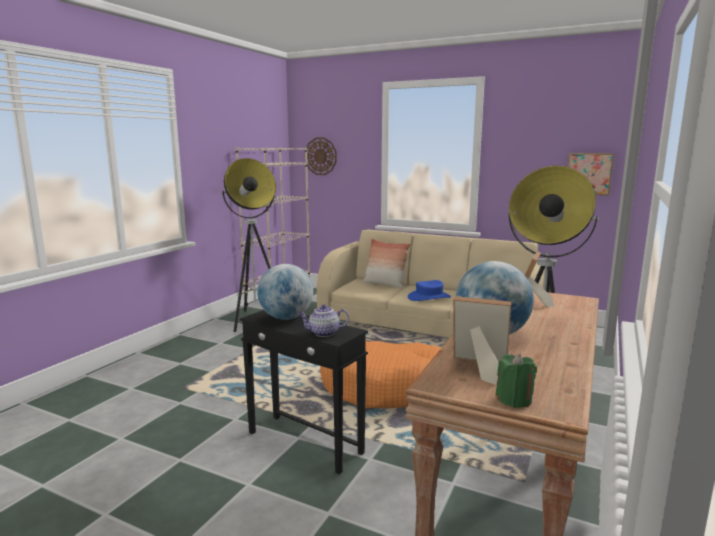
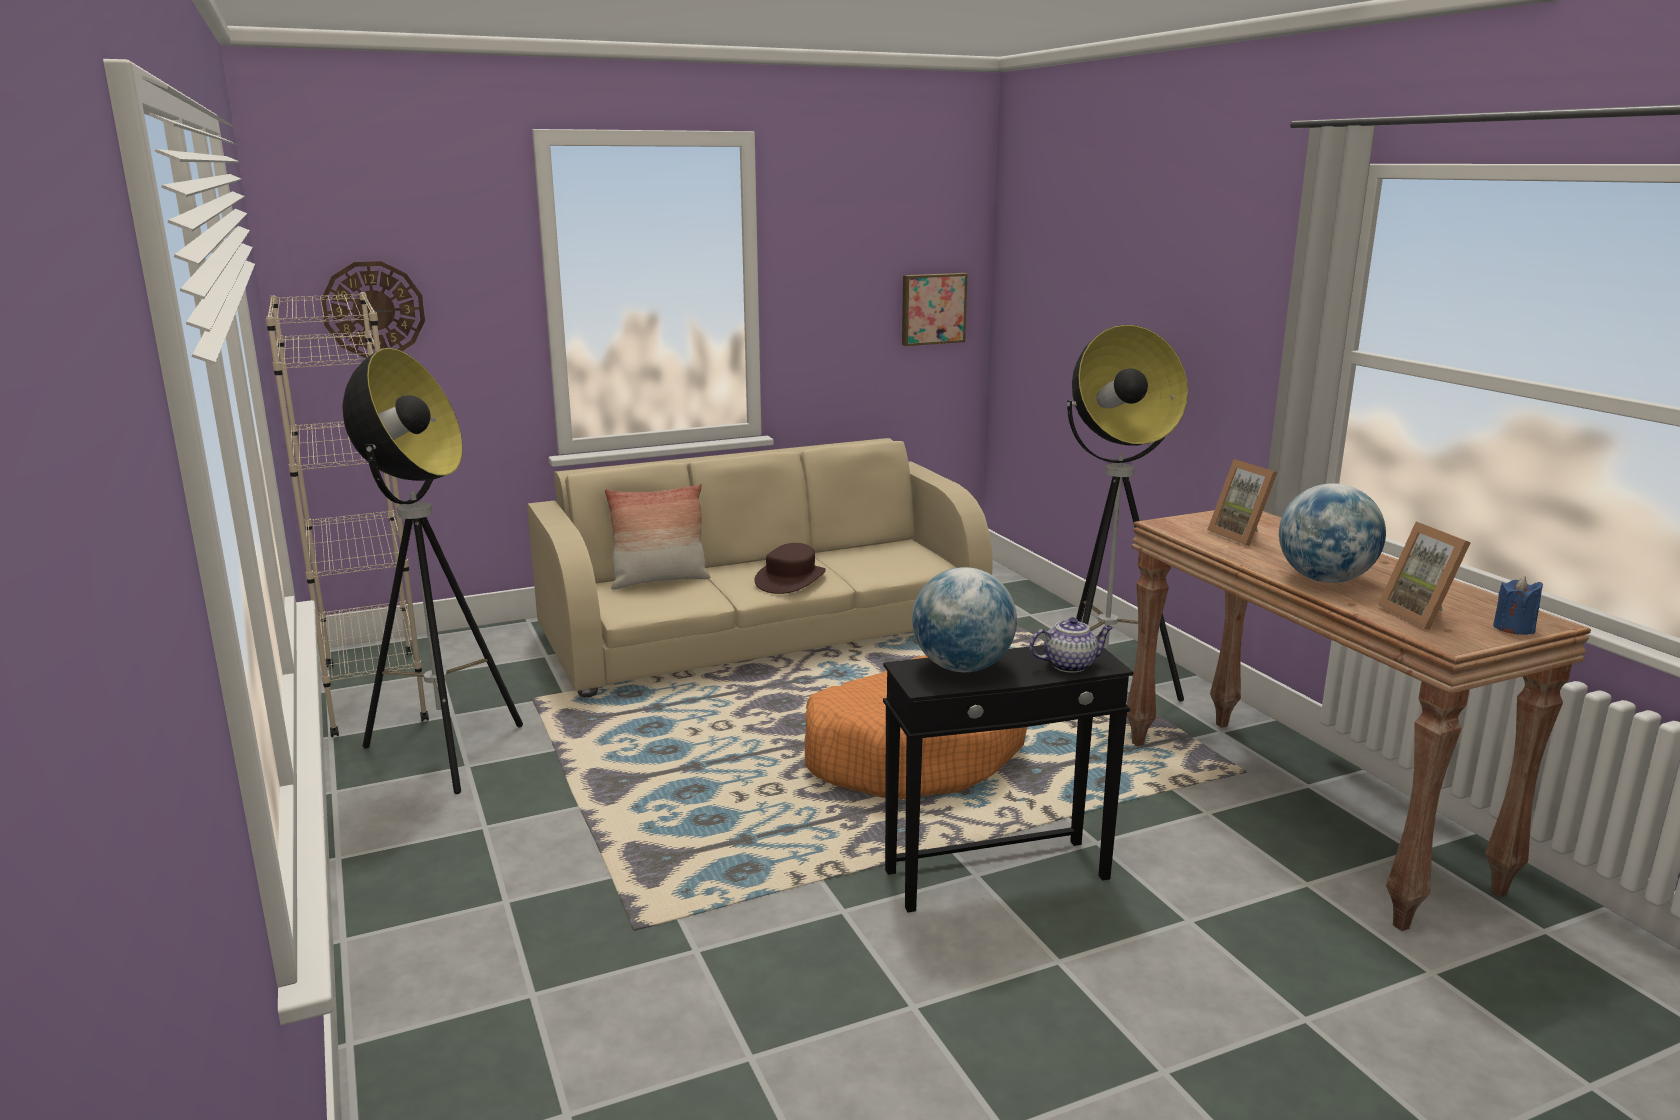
camera: 50 degrees left, 5 degrees up
teapot [299,305,349,337] -> teapot turned 135 degrees counterclockwise [1030,617,1113,673]
blue hat [408,280,451,301] -> brown hat [754,543,826,594]
picture frame [453,296,511,385] -> picture frame turned 75 degrees counterclockwise [1378,522,1471,630]
green candle [496,353,537,408] -> blue candle [1493,577,1543,635]

